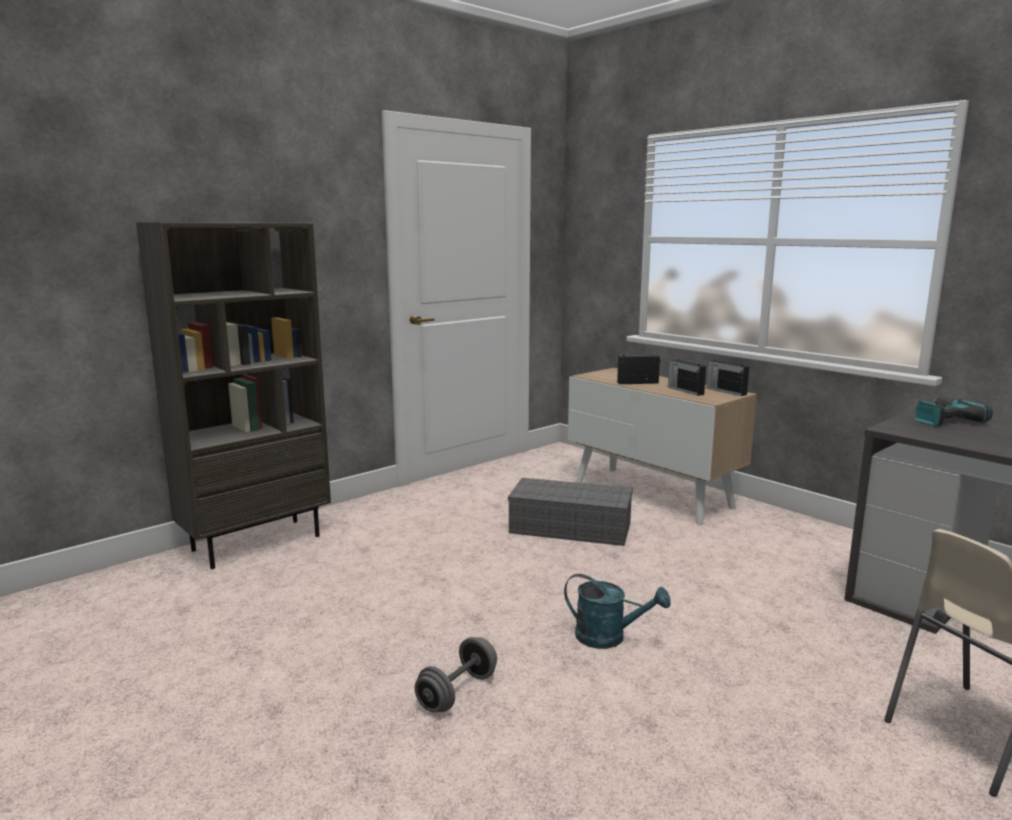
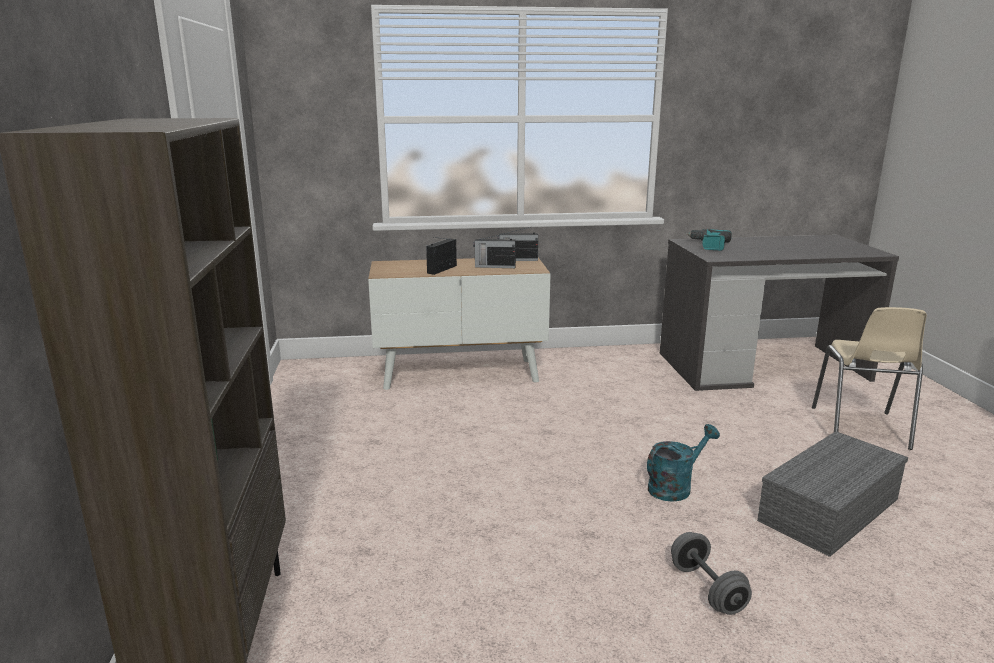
camera: 55 degrees left, 5 degrees up
grey storage box [508,478,633,546] -> grey storage box moved to [757,431,908,557]

